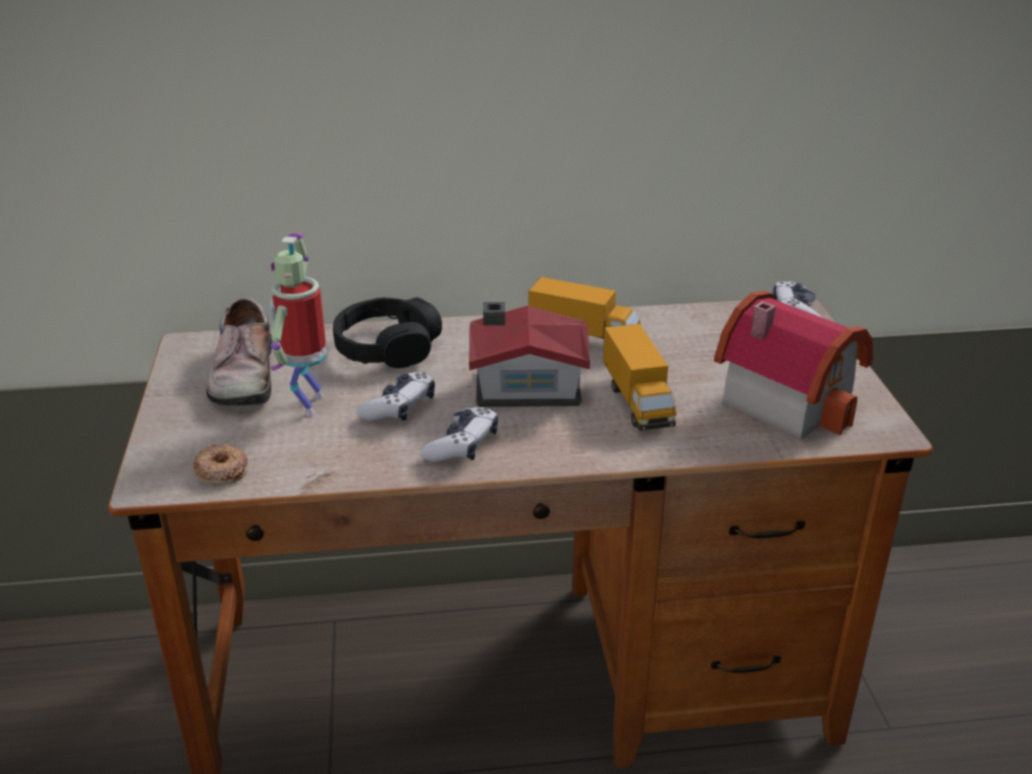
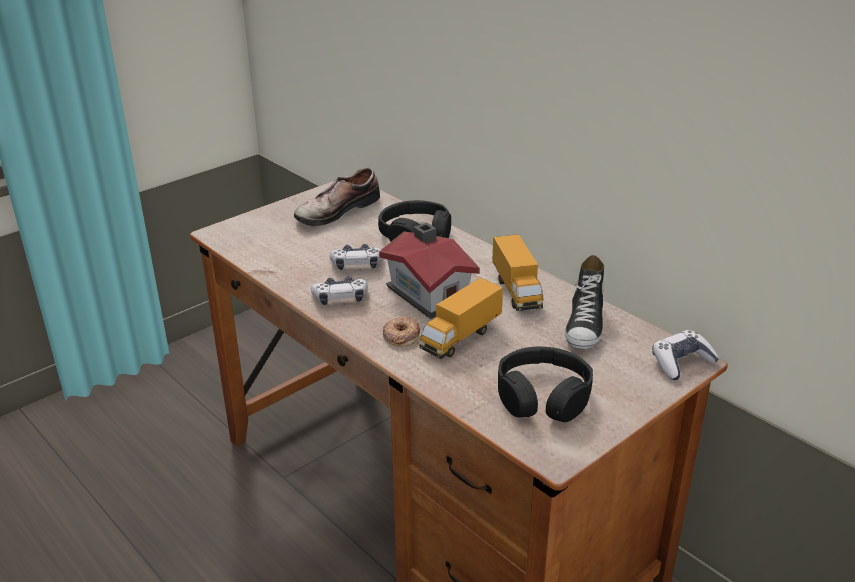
camera: 55 degrees right, 0 degrees up
donut [193,443,249,485] -> donut moved to [383,316,420,347]
toy robot [270,233,327,416] -> none
toy house [714,291,873,440] -> black headphones [498,347,593,422]
none -> shoe [565,255,604,349]

